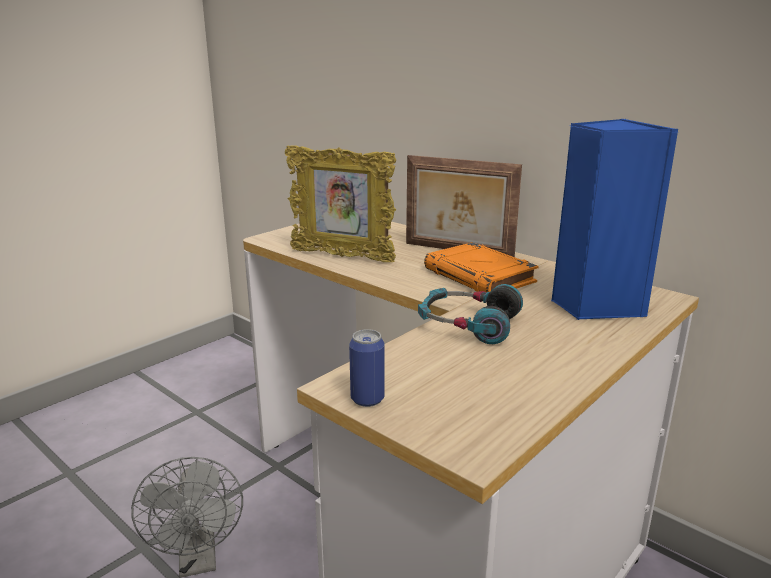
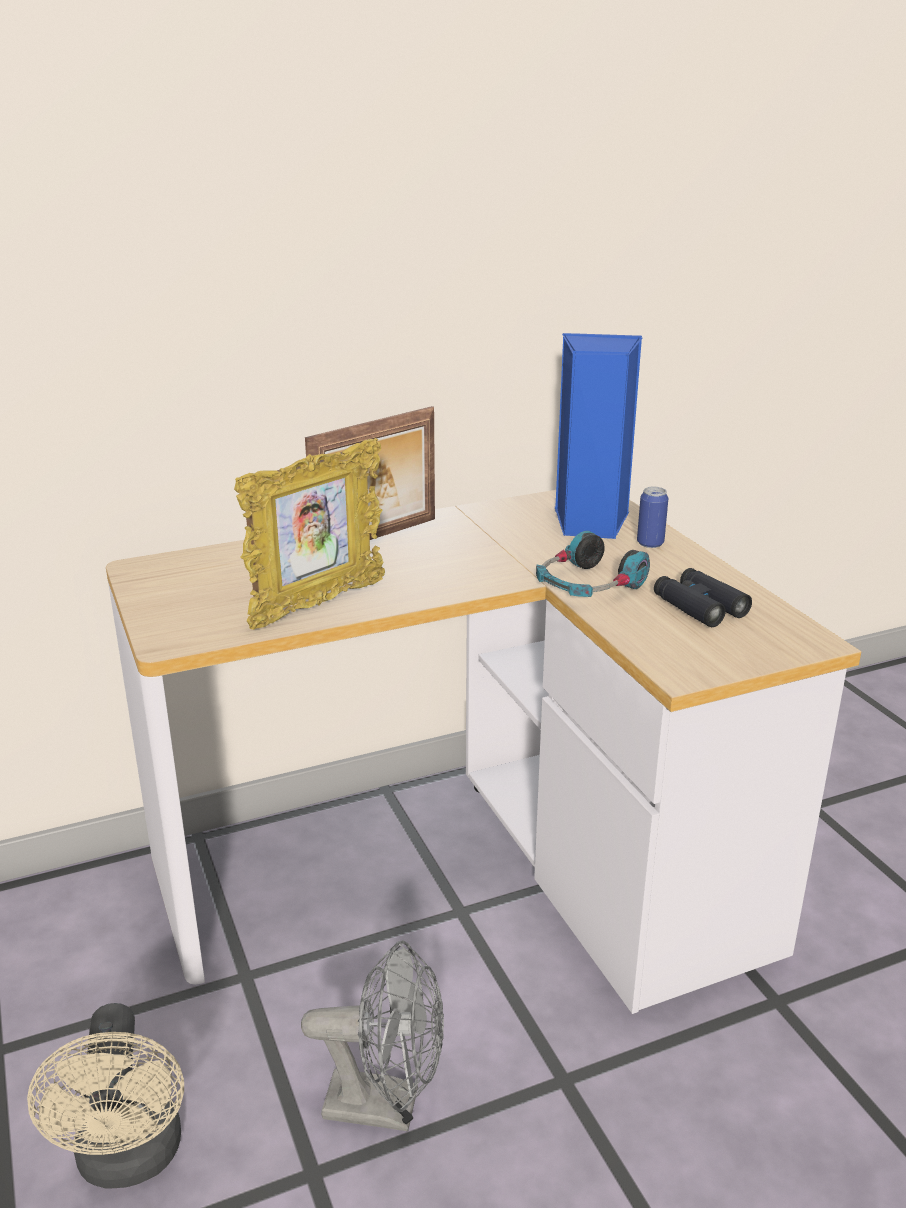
camera: 65 degrees left, 5 degrees up
can [349,329,385,407] -> can moved to [637,487,668,548]
orange book [424,242,539,293] -> none
none -> beige fan [27,1003,184,1189]
none -> black binoculars [654,568,752,627]

